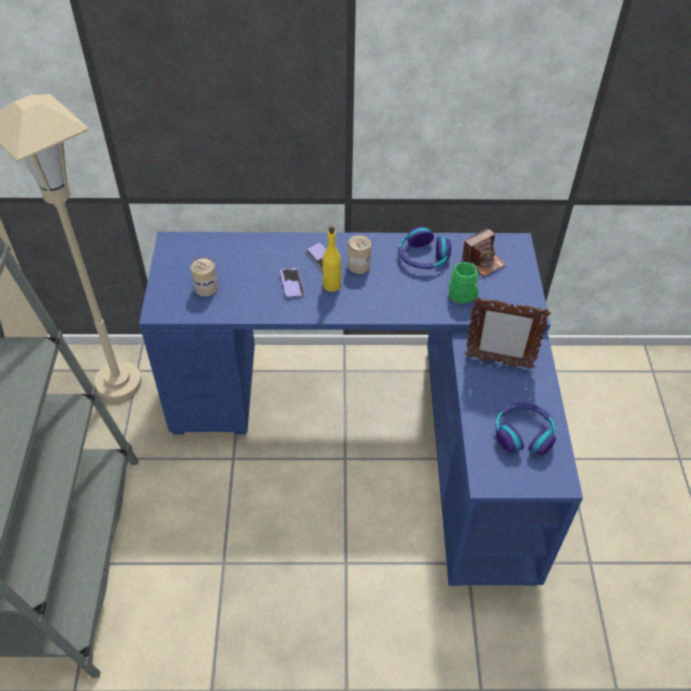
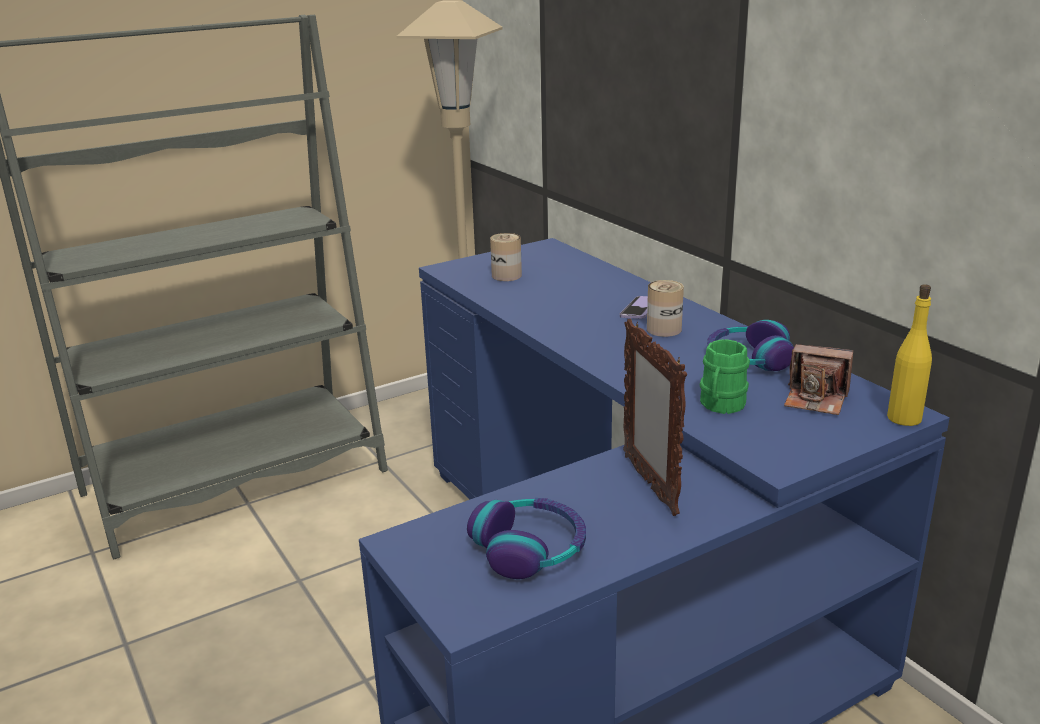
camera: 60 degrees right, 25 degrees down
phone [280,268,304,298] -> none
yellow bottle [322,226,341,292] -> yellow bottle moved to [887,284,932,426]

